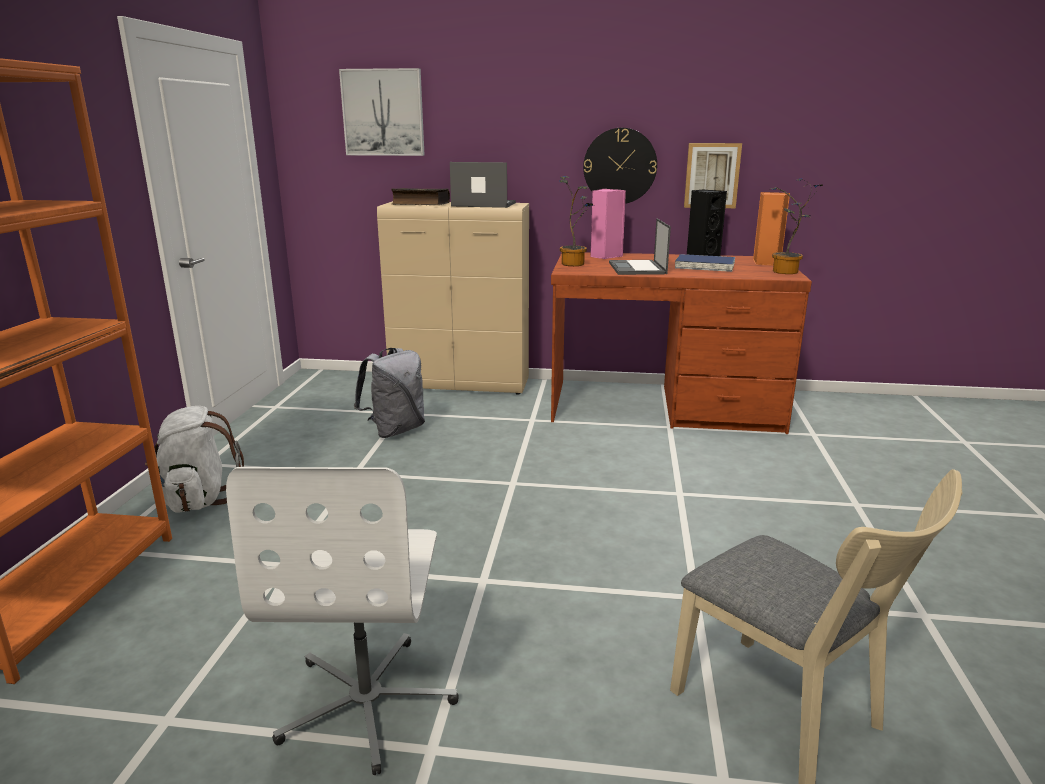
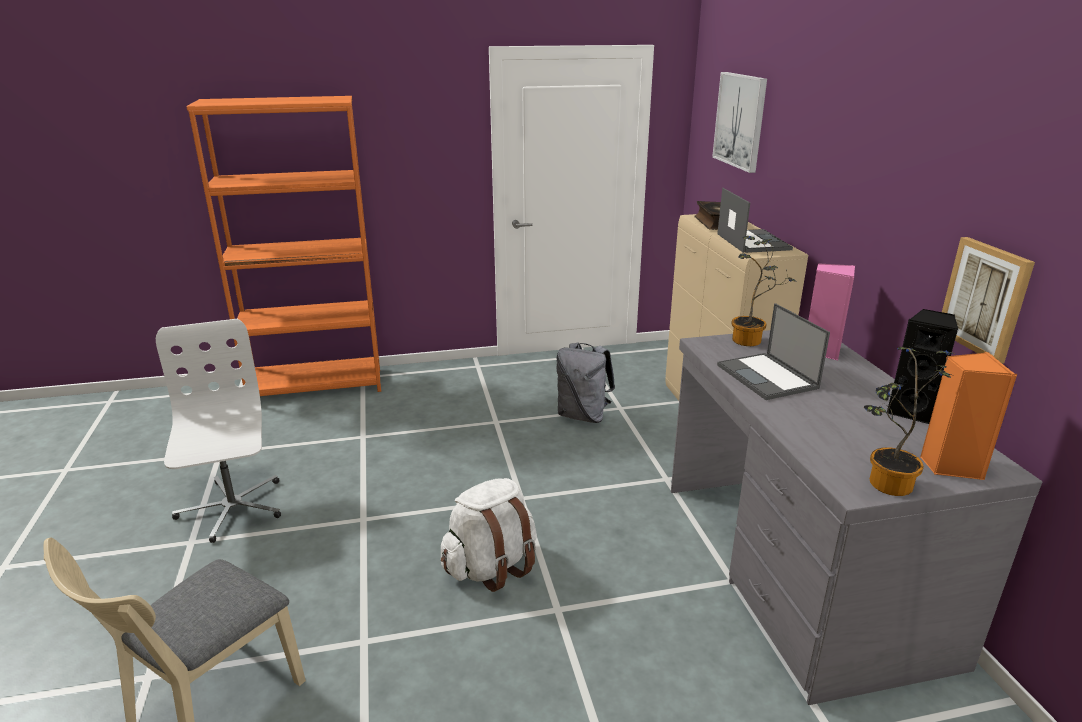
camera: 70 degrees right, 5 degrees up
white backpack [145,406,244,513] -> white backpack moved to [441,478,537,592]
white office chair [226,467,459,775] -> white office chair turned 90 degrees clockwise [156,319,281,543]
brown desk [551,252,812,434] -> grey desk [671,330,1042,705]
wall clock [583,128,657,204] -> none
laptop [609,218,671,275] -> laptop turned 90 degrees counterclockwise [717,303,830,400]
blue book [675,254,735,272] -> none

